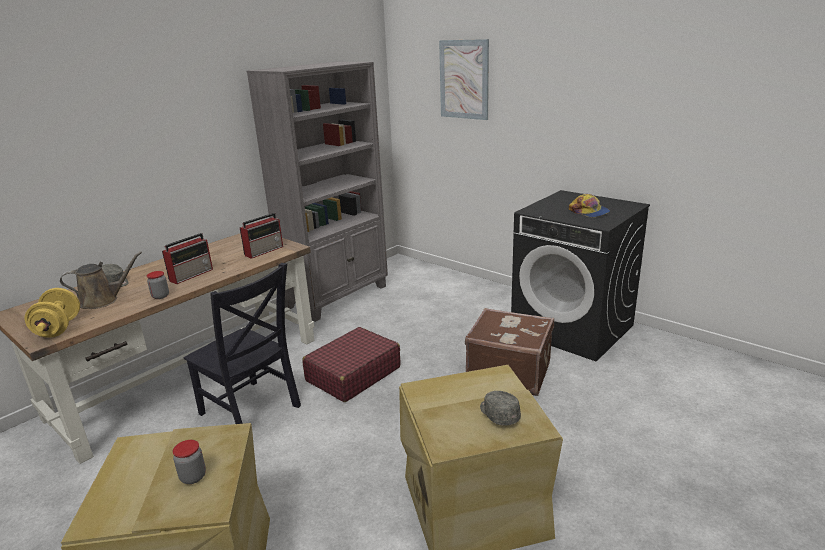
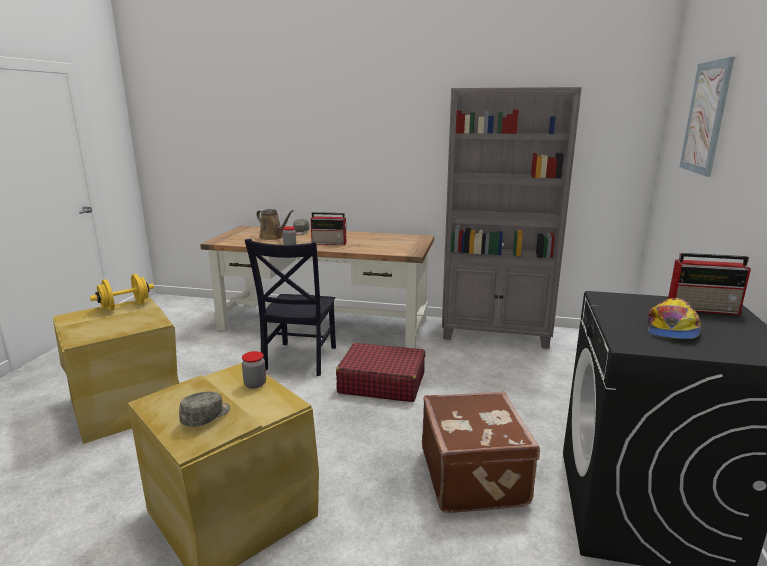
camera: 60 degrees right, 5 degrees down
yellow dumbbell [24,288,80,338] -> yellow dumbbell moved to [90,274,154,311]
jar [173,440,206,484] -> jar moved to [242,351,266,389]
radio [240,213,283,259] -> radio moved to [668,253,751,315]

